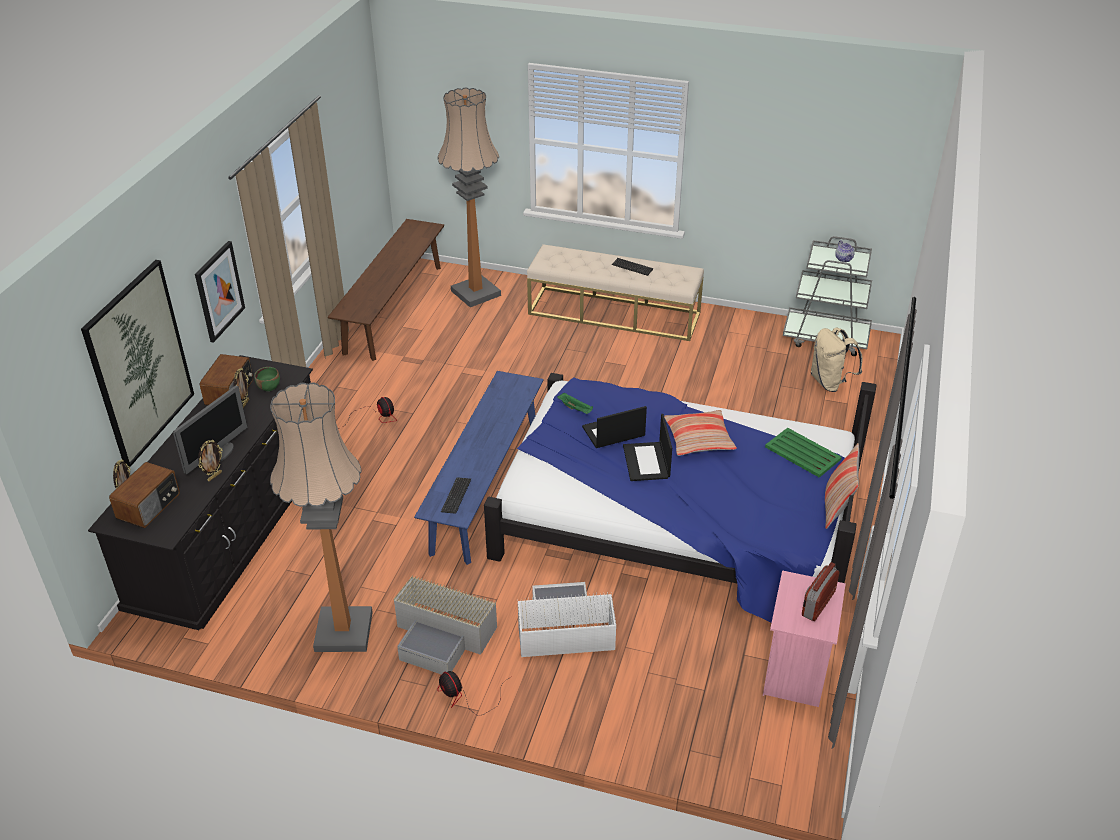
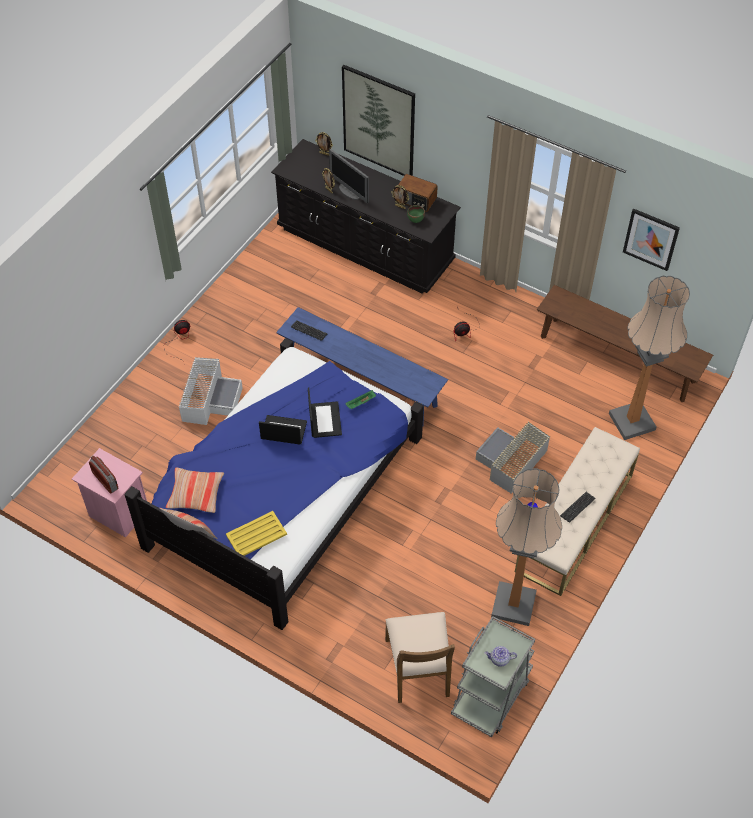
camera: 105 degrees right, 15 degrees up
radio [109,462,180,528] -> none
picture [195,241,245,343] -> picture moved to [623,208,680,271]
floor lamp [270,383,373,652] -> floor lamp moved to [491,468,562,626]
grey storage box [393,575,497,675] -> grey storage box moved to [476,422,550,494]
pillow [664,410,737,456] -> pillow moved to [166,468,224,513]
green tray [765,428,842,478] -> yellow tray [226,511,287,556]
beige backpack [811,327,863,392] -> brown chair [385,612,455,703]

